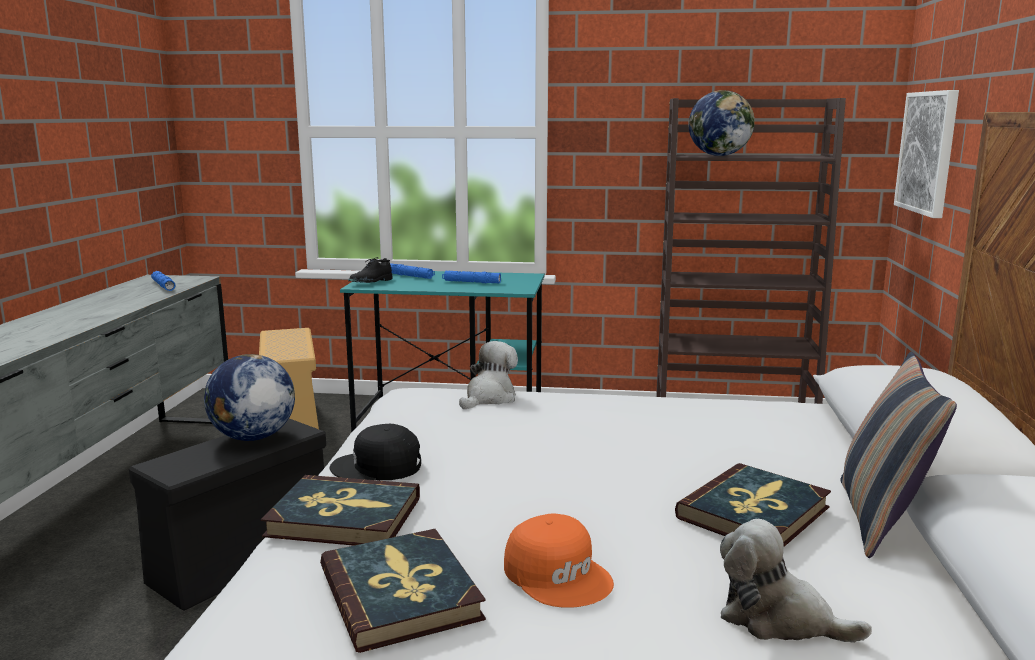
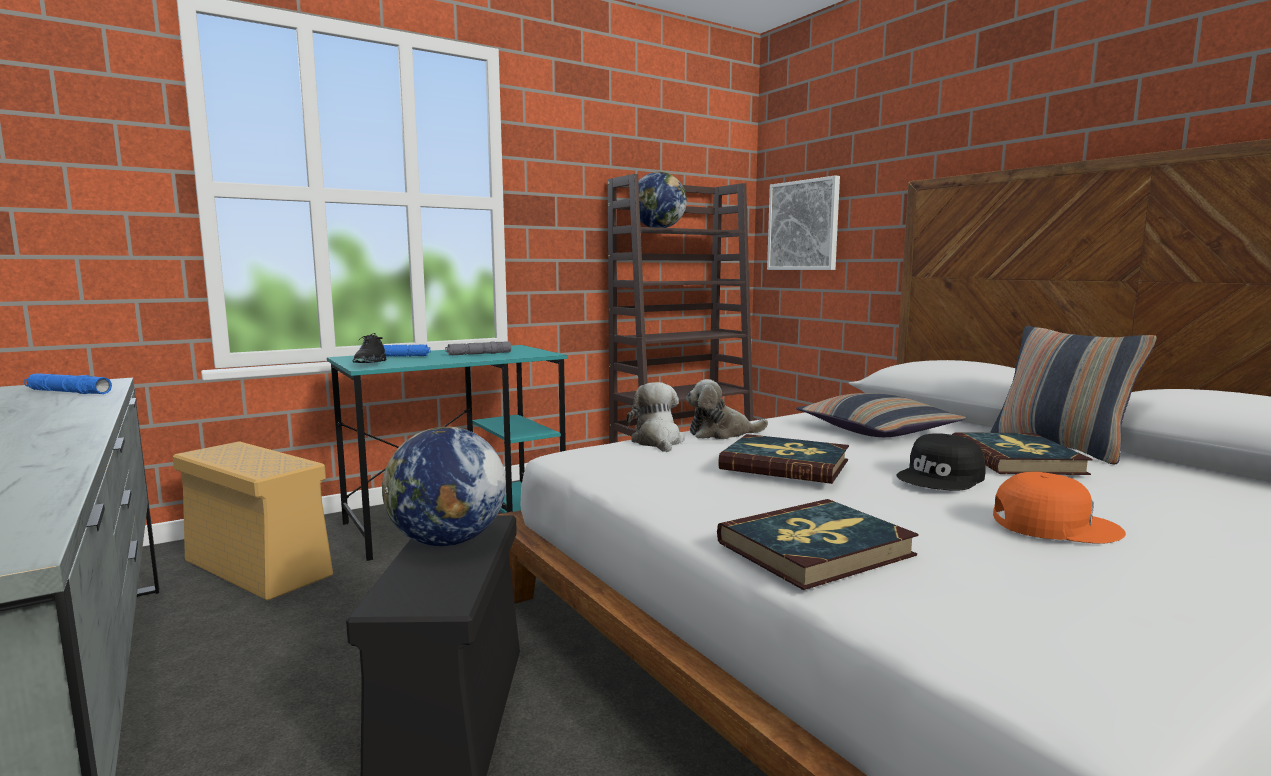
camera: 40 degrees left, 5 degrees down
book [320,529,486,653] -> book moved to [718,434,849,484]
black cap [330,424,421,480] -> black cap moved to [897,433,986,491]
blue flashlight [442,271,501,283] -> grey flashlight [445,341,511,356]
plush toy [720,519,872,643] -> plush toy moved to [686,379,768,439]
none -> pillow [796,393,966,437]

